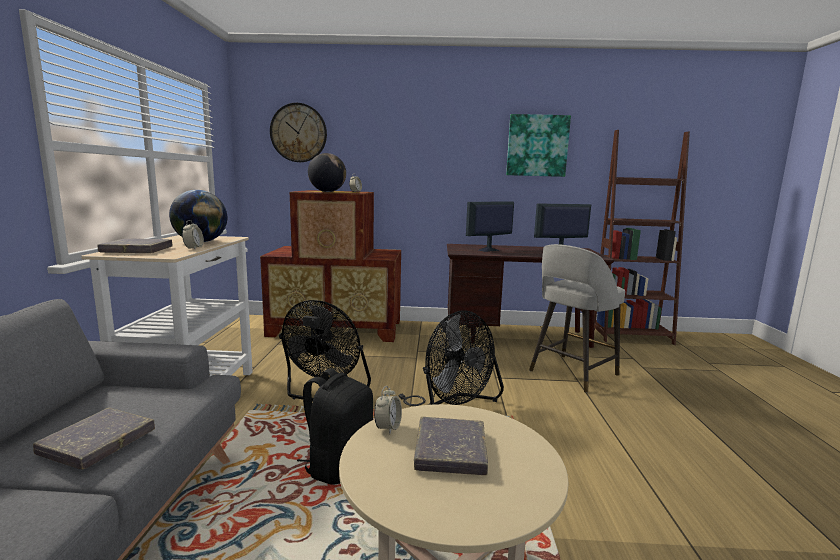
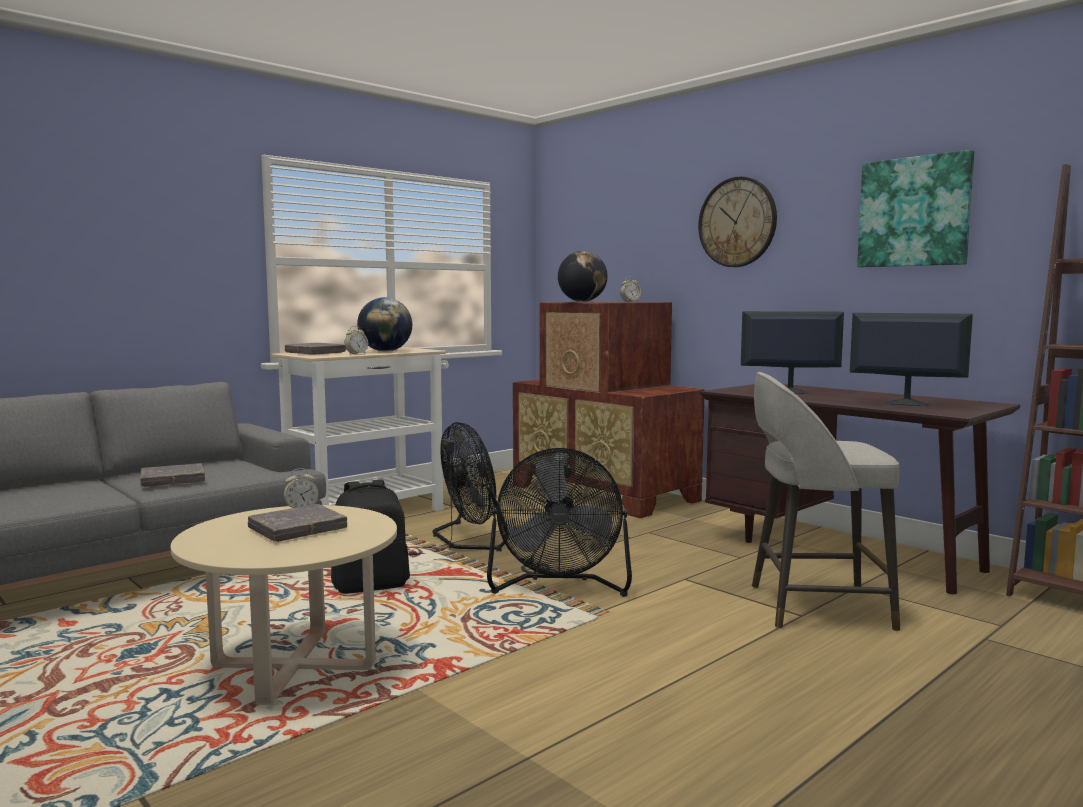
camera: 45 degrees right, 5 degrees down
wall clock [270,103,327,162] -> wall clock moved to [698,177,777,267]

